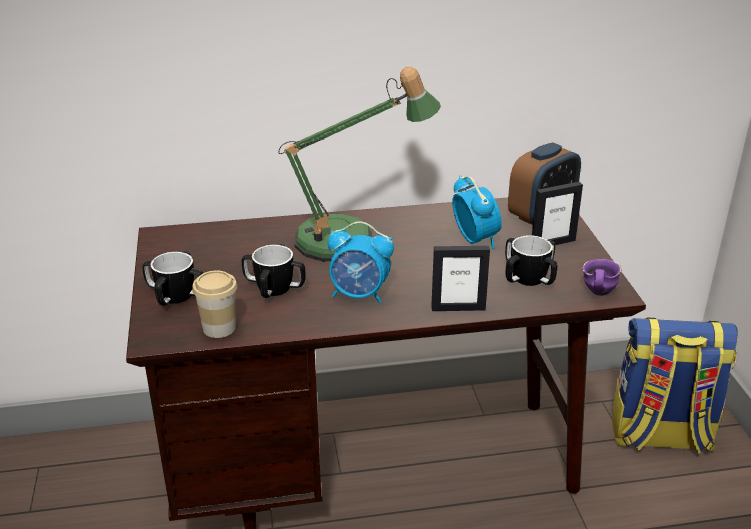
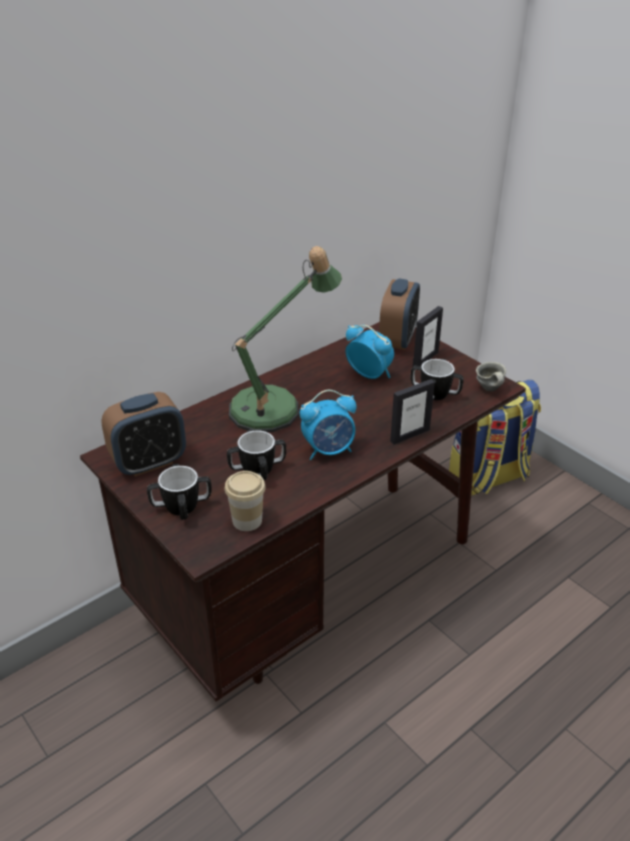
camera: 30 degrees left, 5 degrees up
purple mug [582,259,621,296] -> grey mug [476,362,506,391]
none -> alarm clock [101,392,186,477]

